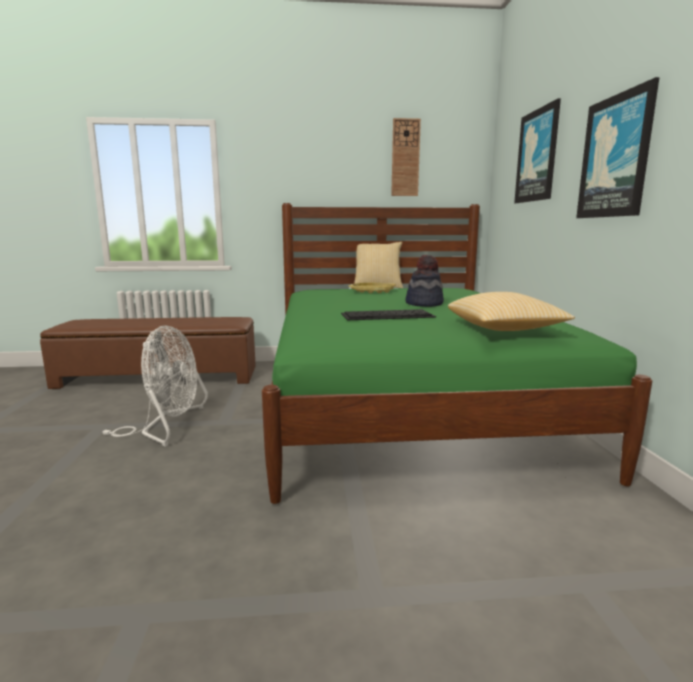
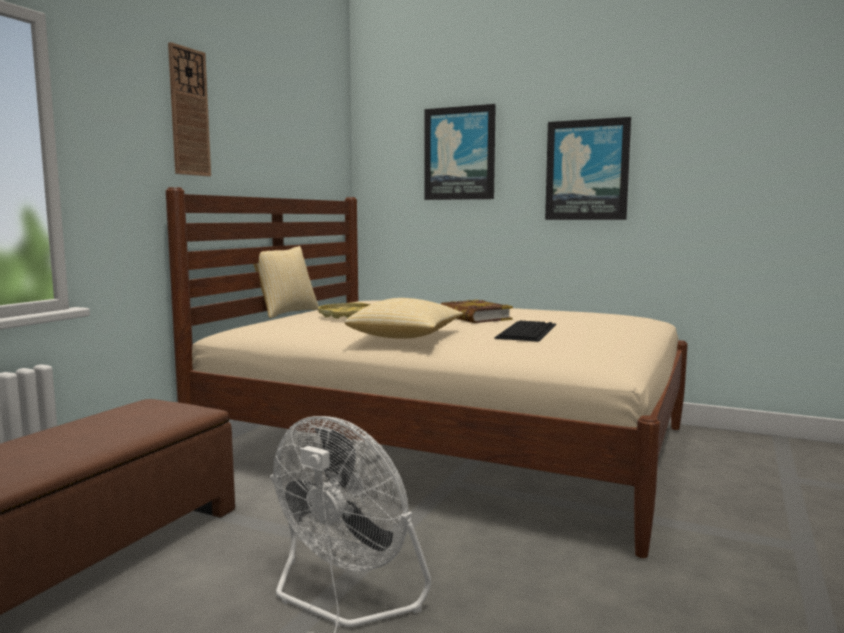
camera: 60 degrees left, 5 degrees down
green bed [262,203,652,504] -> beige bed [165,187,688,558]
wall clock [391,118,421,196] -> wall clock moved to [168,42,211,176]
hat [406,255,444,307] -> book [441,300,513,323]
pillow [448,292,575,331] -> pillow moved to [345,298,463,339]

